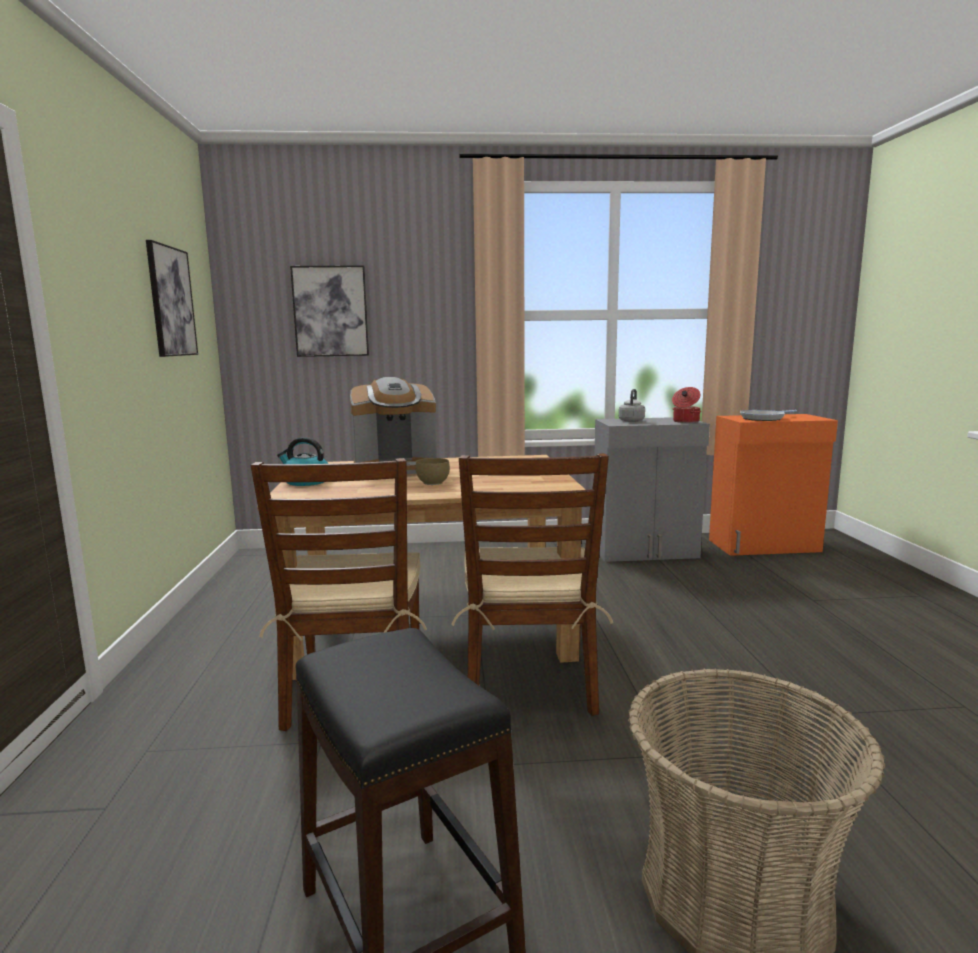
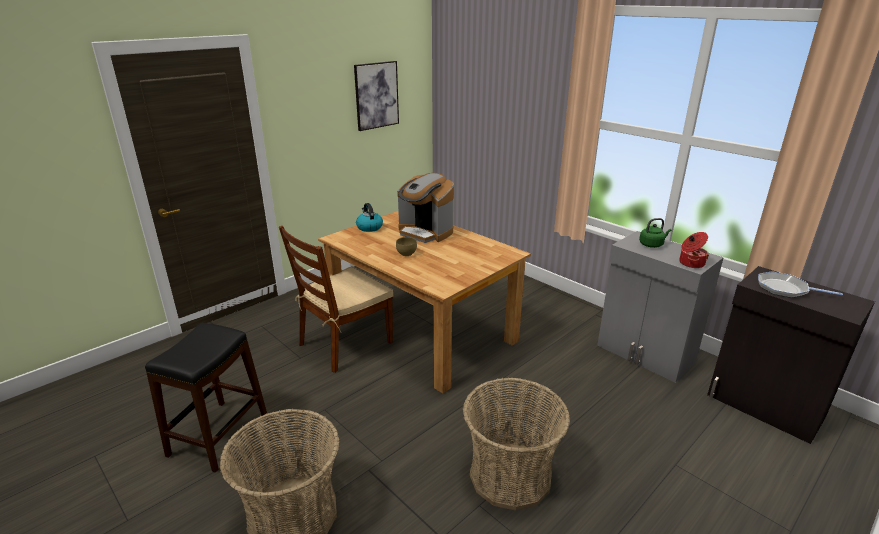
camera: 50 degrees right, 15 degrees up
picture [290,265,369,357] -> none
brown chair [451,453,613,716] -> none
grey kettle [619,389,645,422] -> green kettle [639,218,671,248]
orange cabinet [709,414,838,556] -> black cabinet [707,266,875,444]
none -> basket [463,378,570,511]

